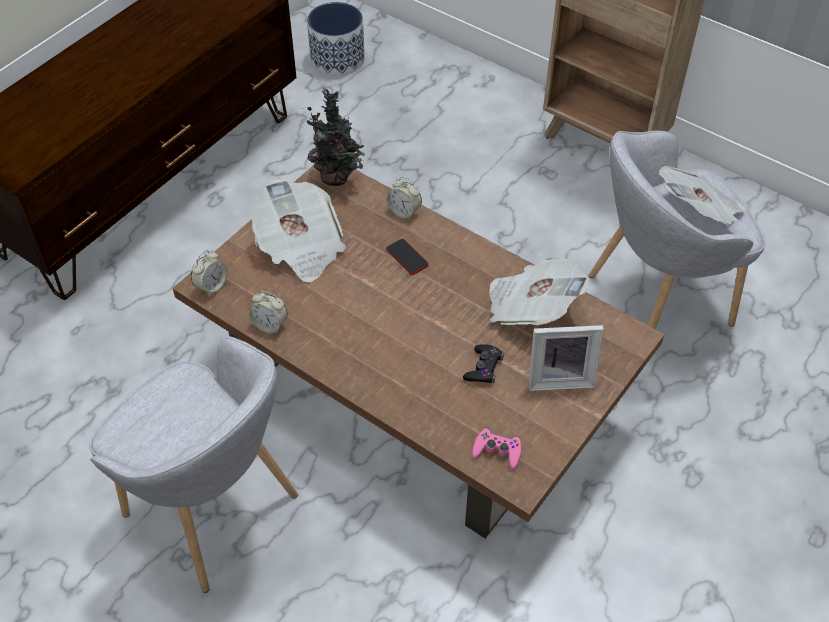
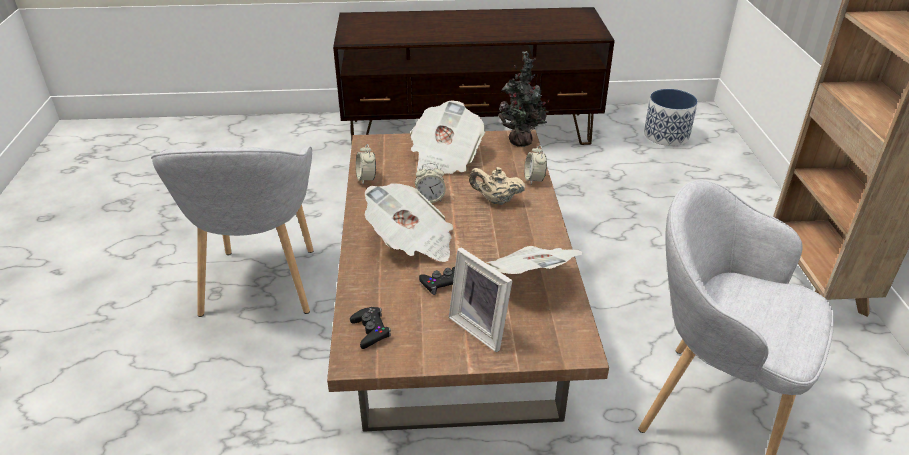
camera: 50 degrees right, 15 degrees down
alarm clock [191,250,228,296] -> alarm clock moved to [415,163,446,203]
phone [386,239,429,275] -> beige teapot [469,167,525,205]
pink game controller [472,428,521,470] -> black game controller [350,307,391,349]
newspaper [659,166,746,225] -> newspaper moved to [364,183,453,262]

